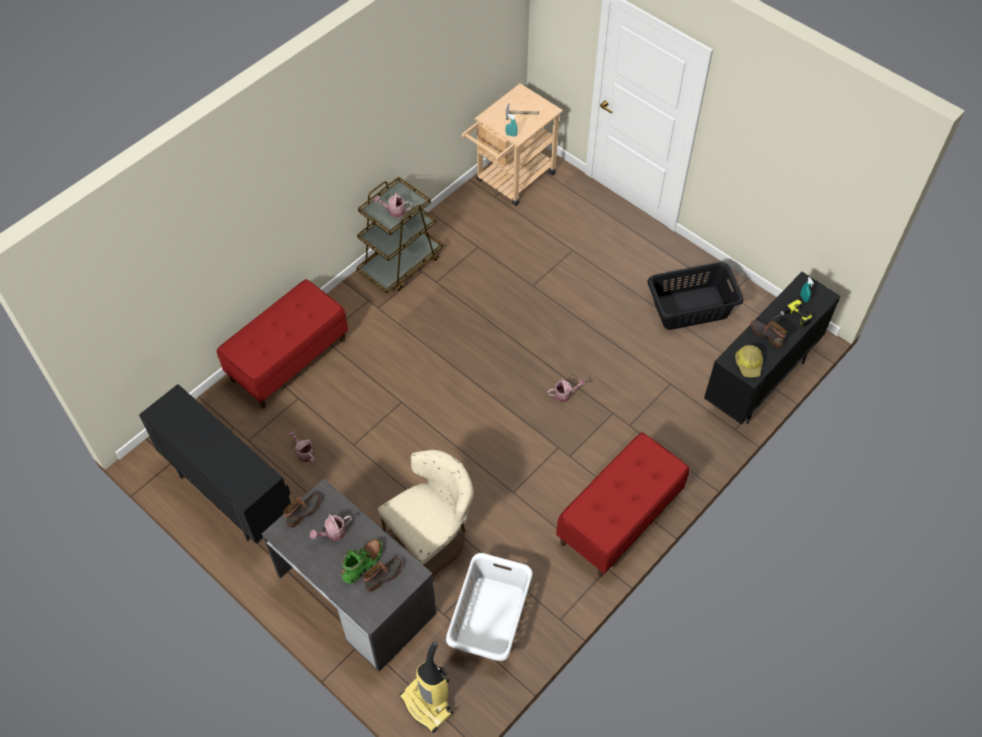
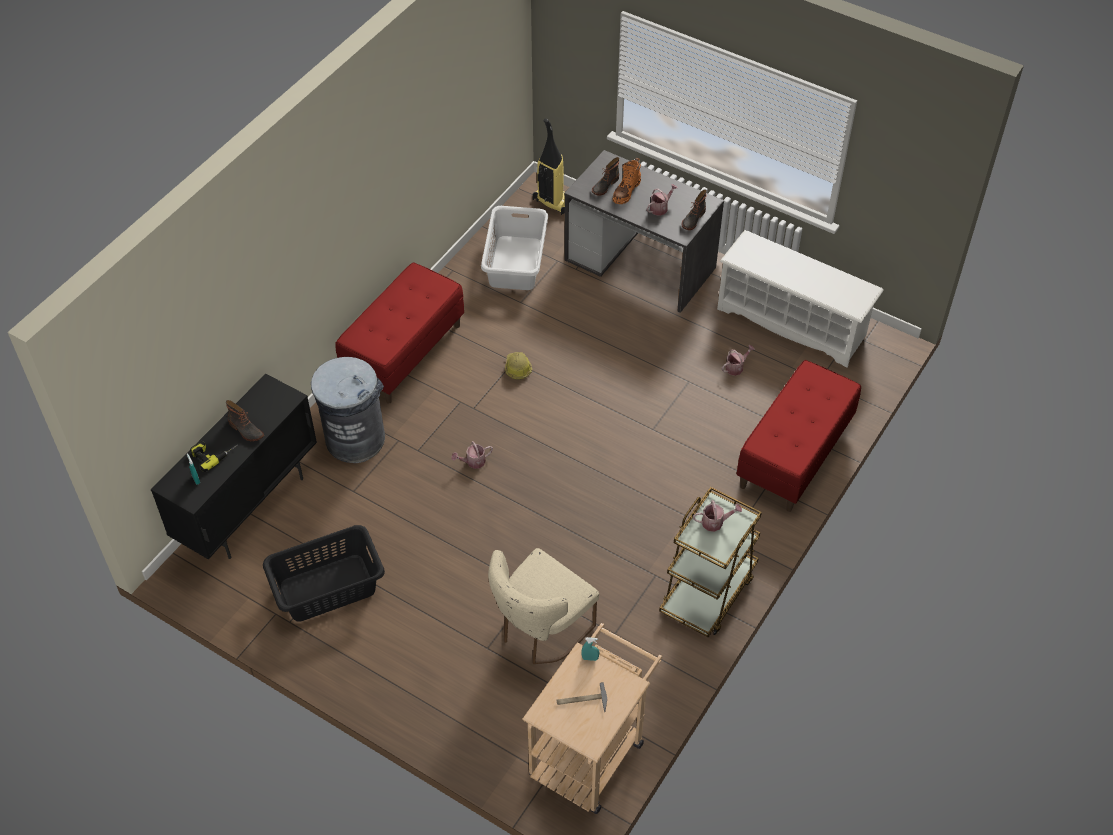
camera: 170 degrees right, 5 degrees down
black cabinet [139,384,291,544] -> white shoe rack [717,230,884,367]
watering can [288,431,315,462] -> watering can turned 75 degrees counterclockwise [722,345,755,376]
green boot [340,539,383,584] -> orange boot [612,158,641,204]
beige chair [378,450,474,576] -> beige chair moved to [488,548,599,664]
hard hat [735,345,763,377] -> hard hat moved to [505,352,532,380]
none -> grey trash can [311,357,385,463]

